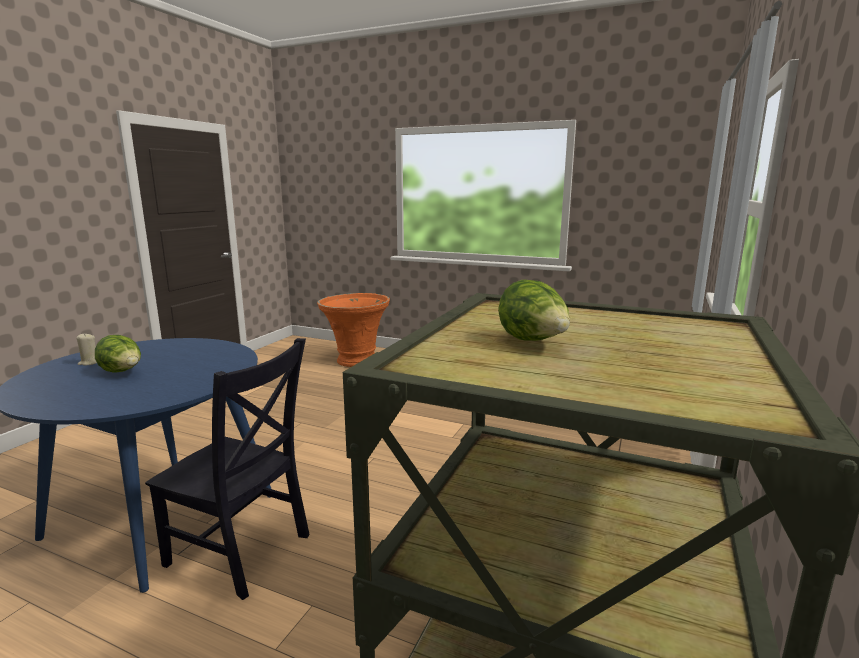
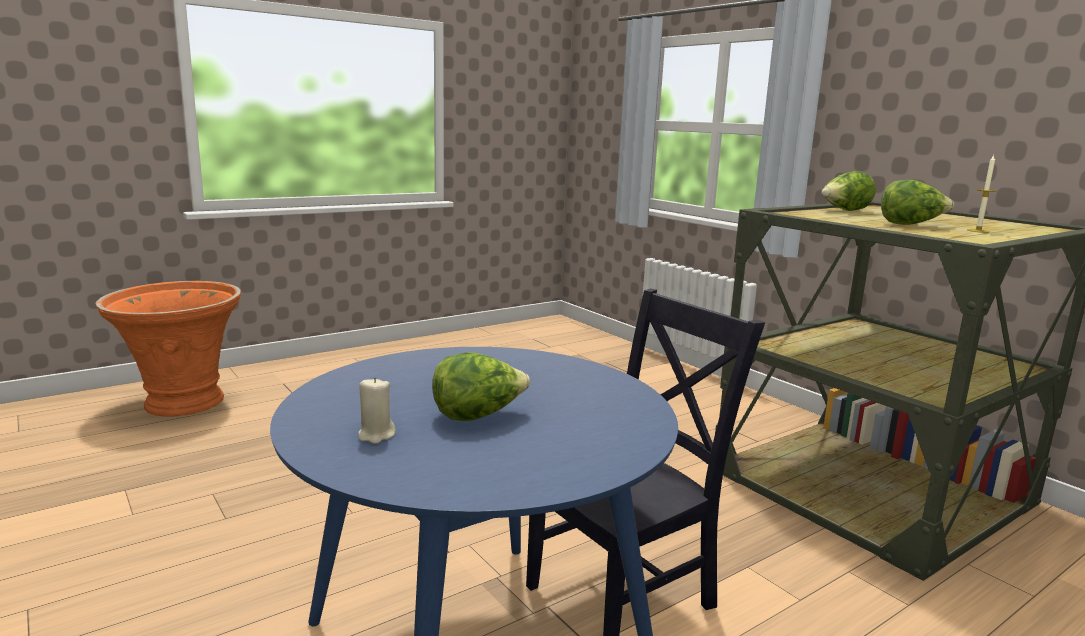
camera: 60 degrees left, 0 degrees up
none -> lettuce [822,171,876,211]
none -> candle [967,155,996,233]

